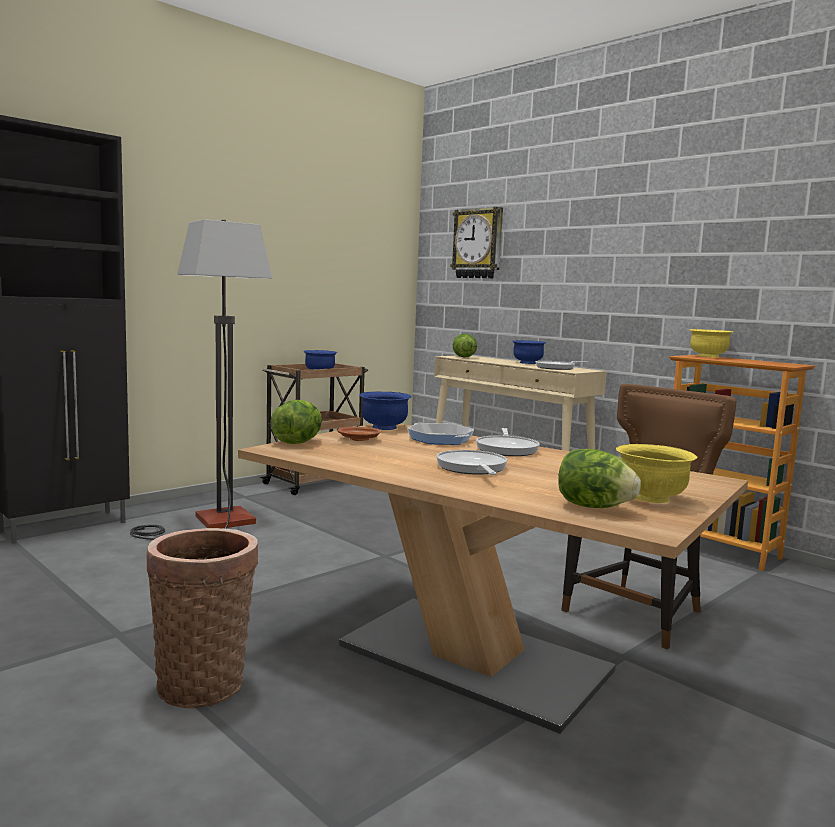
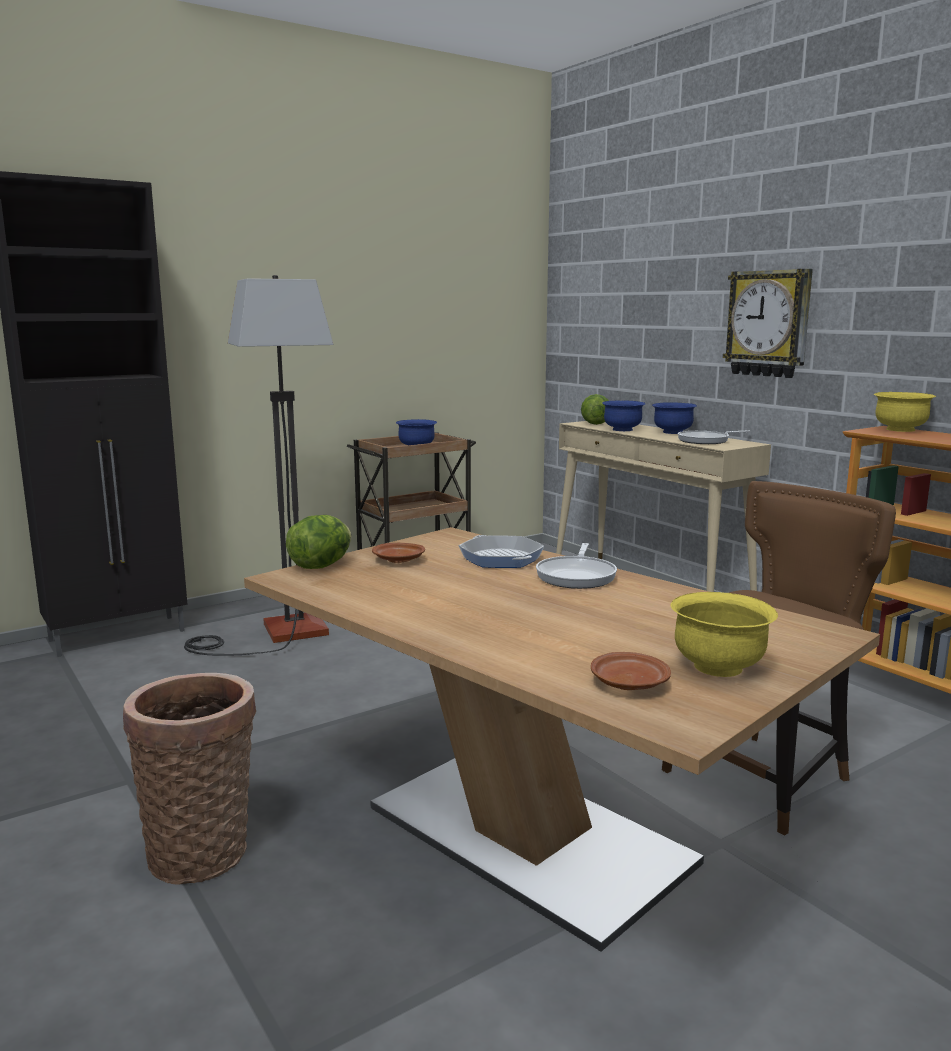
camera: 10 degrees right, 5 degrees up
blue bowl [359,391,412,430] -> blue bowl moved to [602,401,645,431]
frying pan [436,450,507,475] -> none
wall clock [450,207,503,278] -> wall clock moved to [723,269,813,378]
lettuce [558,449,641,508] -> brown plate [591,652,671,690]

